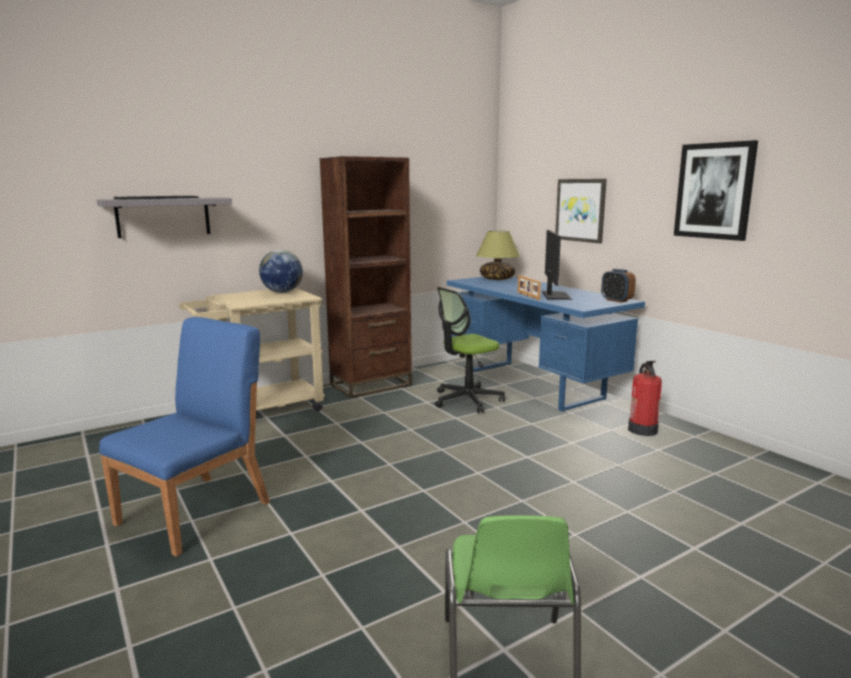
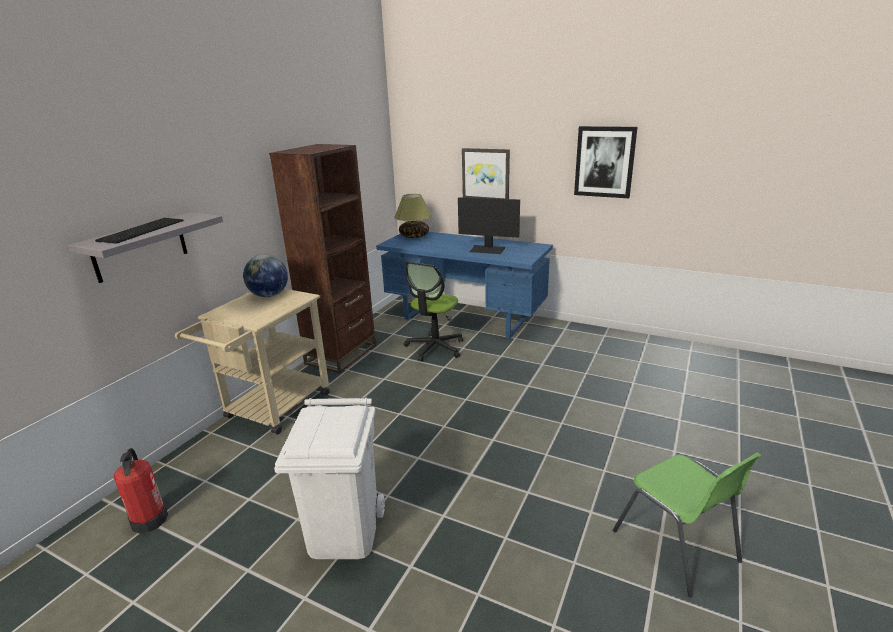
camera: 30 degrees left, 10 degrees up
blue chair [99,317,270,557] -> white trash can [274,397,385,559]
picture frame [518,275,541,300] -> none
monitor [542,230,573,300] -> monitor turned 135 degrees clockwise [458,197,520,254]
alarm clock [601,269,636,303] -> none
fire extinguisher [628,361,662,436] -> fire extinguisher moved to [114,448,168,534]

